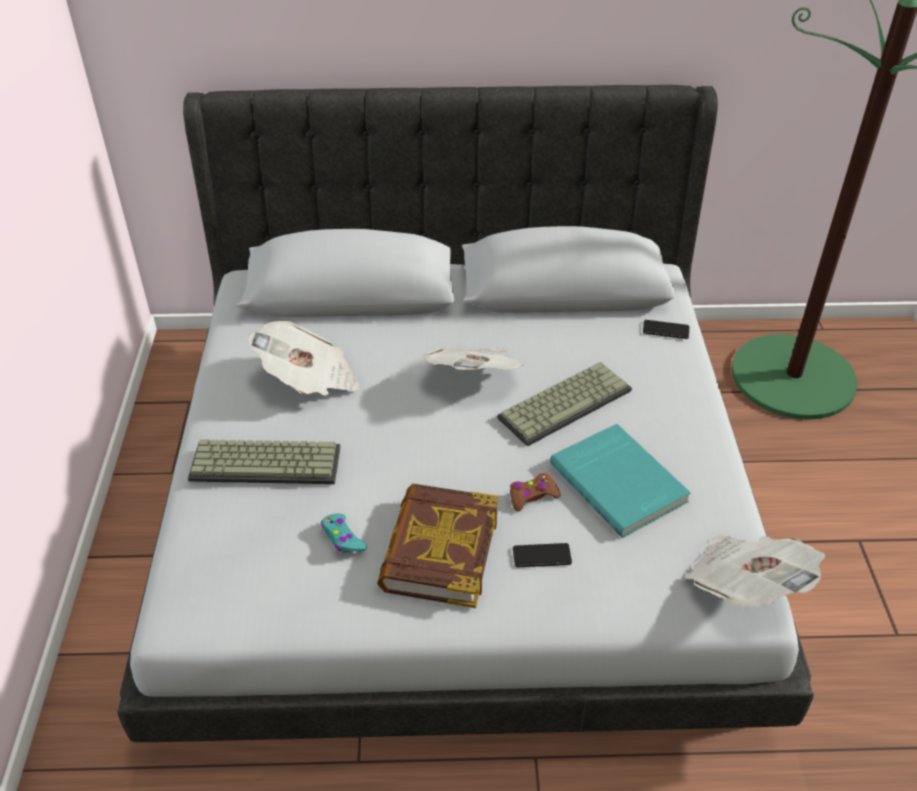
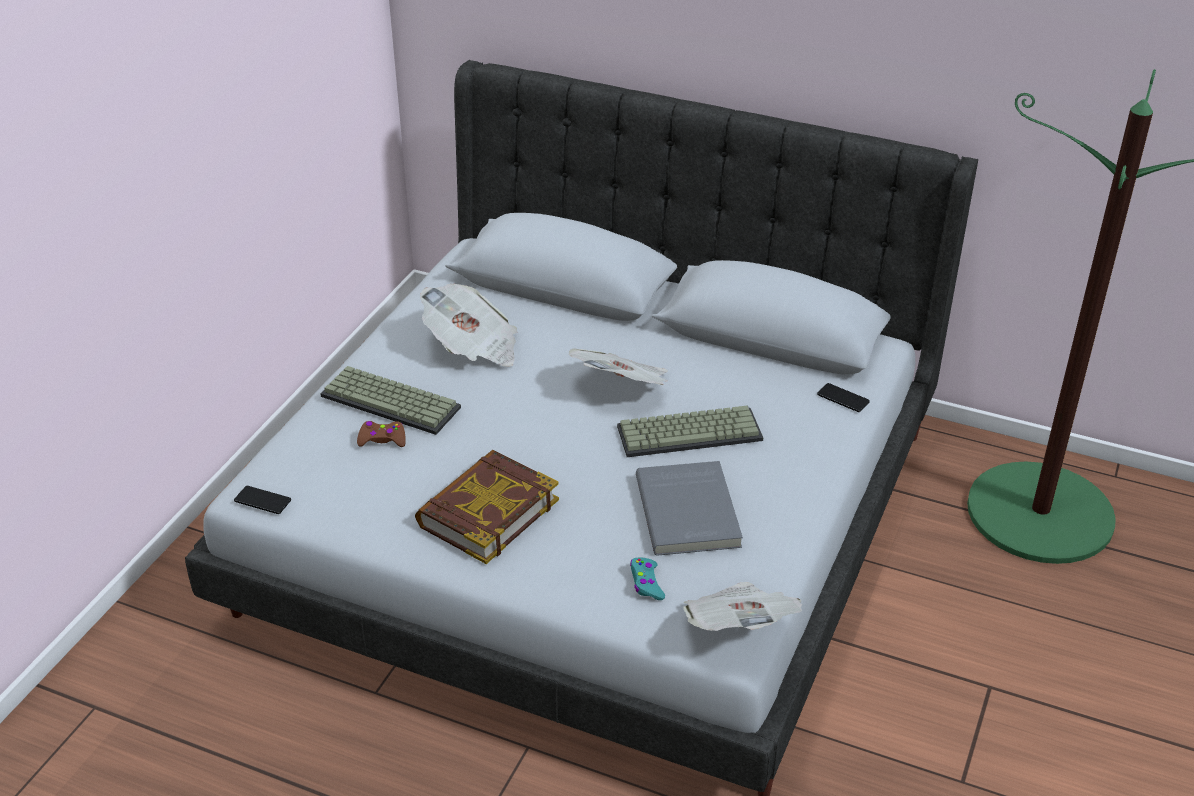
camera: 25 degrees right, 5 degrees down
turquoise game controller [321,514,367,553] -> turquoise game controller moved to [630,558,665,600]
brown game controller [510,473,561,512] -> brown game controller moved to [357,421,406,447]
phone [513,543,572,567] -> phone moved to [234,486,291,514]
turquoise book [550,424,691,538] -> grey book [636,461,743,556]

